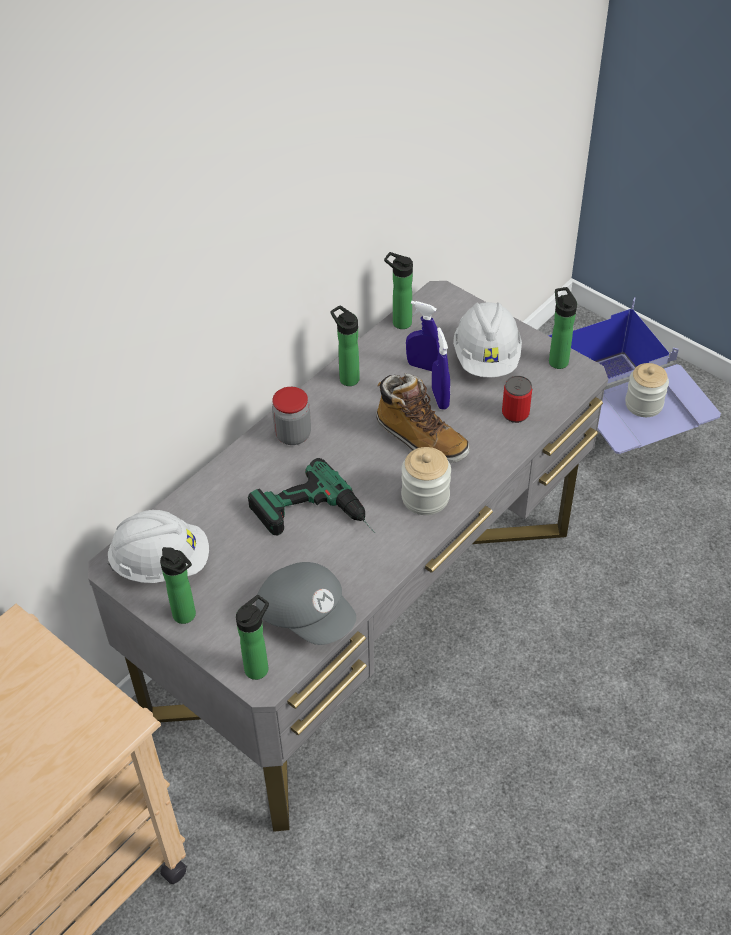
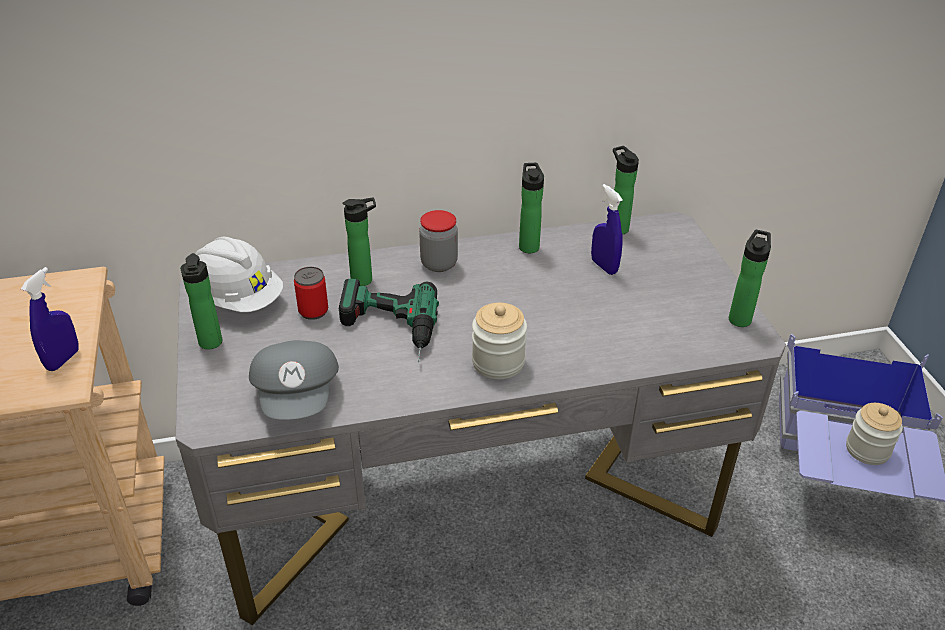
camera: 35 degrees right, 10 degrees down
bottle [236,595,269,680] -> bottle moved to [343,197,376,286]
boot [376,373,470,463] -> none
blue spray bottle [432,327,450,409] -> blue spray bottle moved to [21,267,79,371]
white hard hat [453,302,522,378] -> none
can [502,376,532,423] -> can moved to [294,267,328,320]

